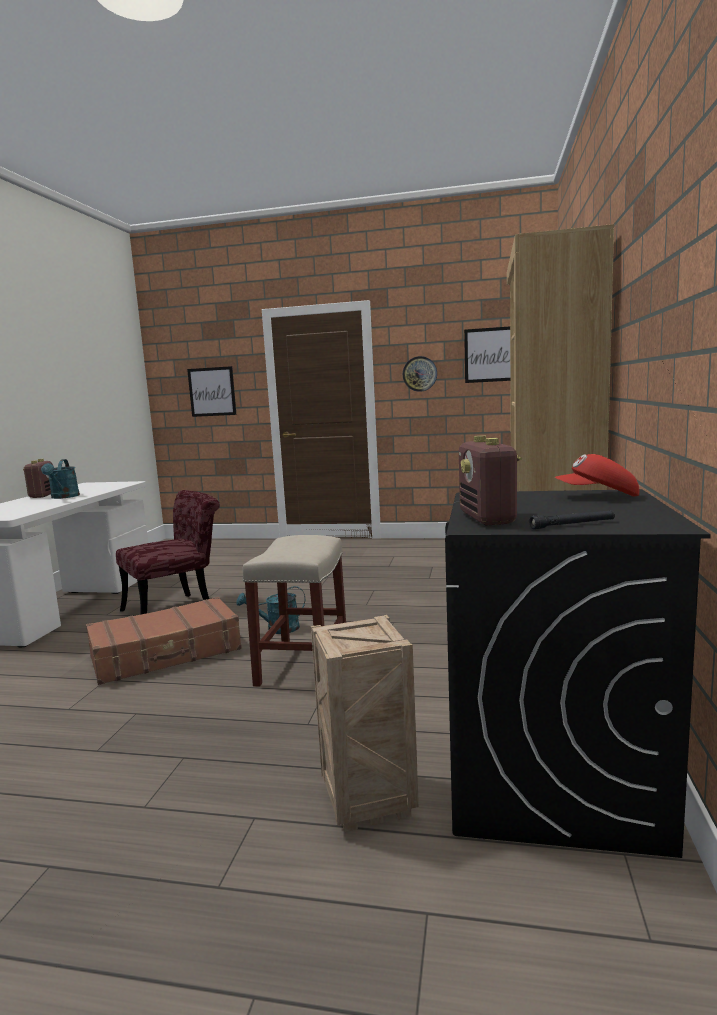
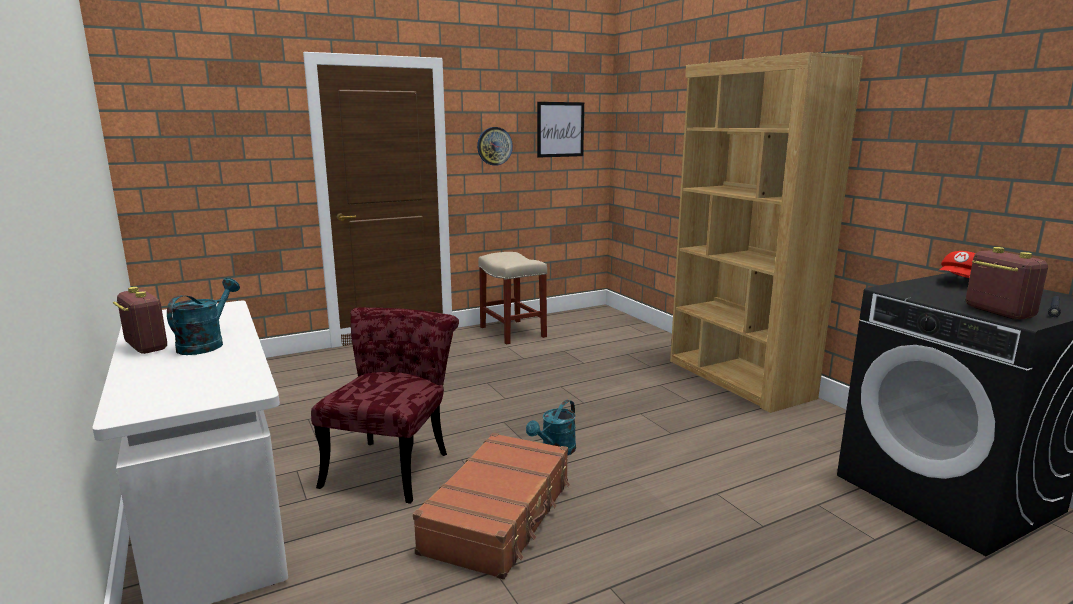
camera: 40 degrees left, 5 degrees up
turquoise watering can [41,459,80,499] -> turquoise watering can turned 120 degrees counterclockwise [167,278,240,355]
picture [187,366,236,417] -> none
beige stool [243,535,346,687] -> beige stool moved to [478,252,547,344]
crate [311,615,419,832] -> none
radio [459,435,522,526] -> radio turned 150 degrees counterclockwise [966,247,1048,319]

